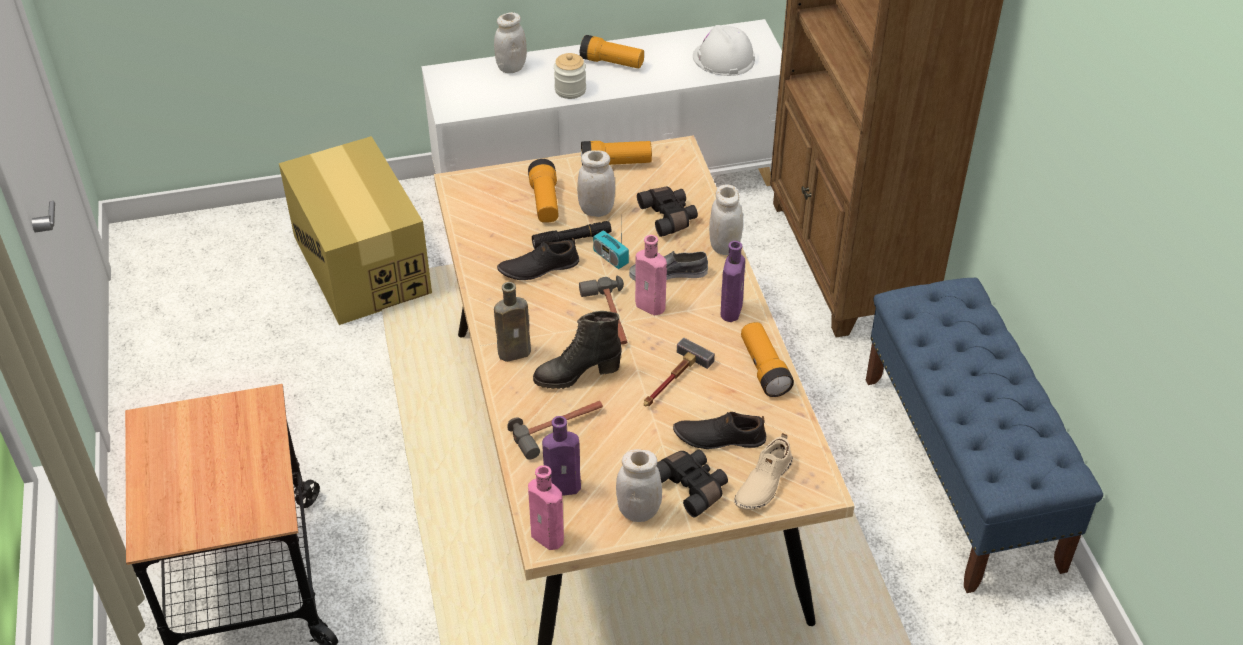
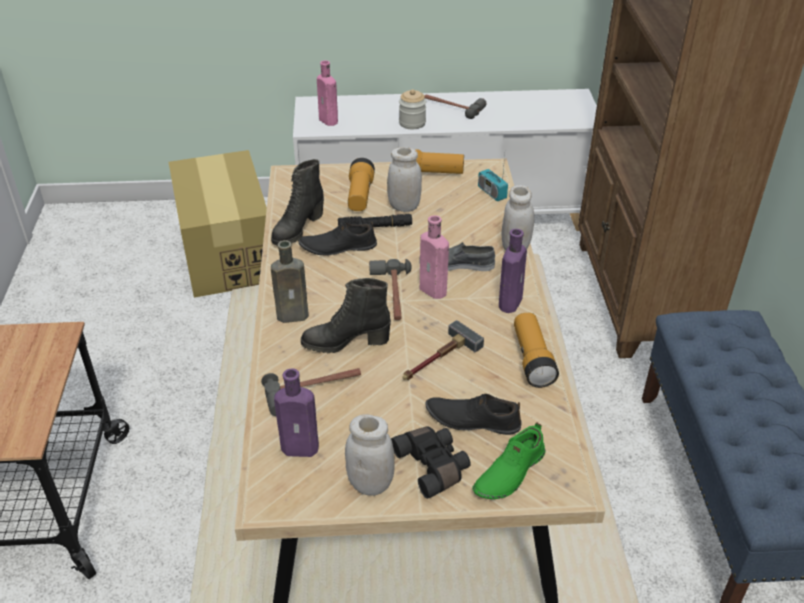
camera: 10 degrees right, 5 degrees down
white jar [494,12,527,73] -> none
pink bottle [528,465,564,550] -> pink bottle moved to [317,60,338,126]
flashlight [580,35,644,69] -> hammer [424,94,486,119]
radio [593,221,629,269] -> radio moved to [478,156,508,201]
black binoculars [637,187,698,237] -> none
white hard hat [693,25,755,76] -> none
beige shoe [734,433,793,510] -> green shoe [472,422,545,499]
none -> black boot [271,159,324,246]

